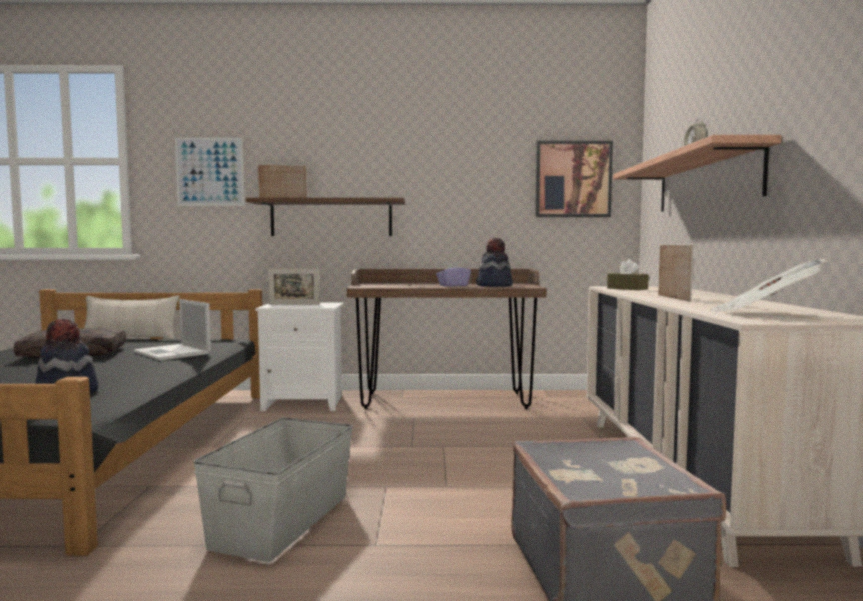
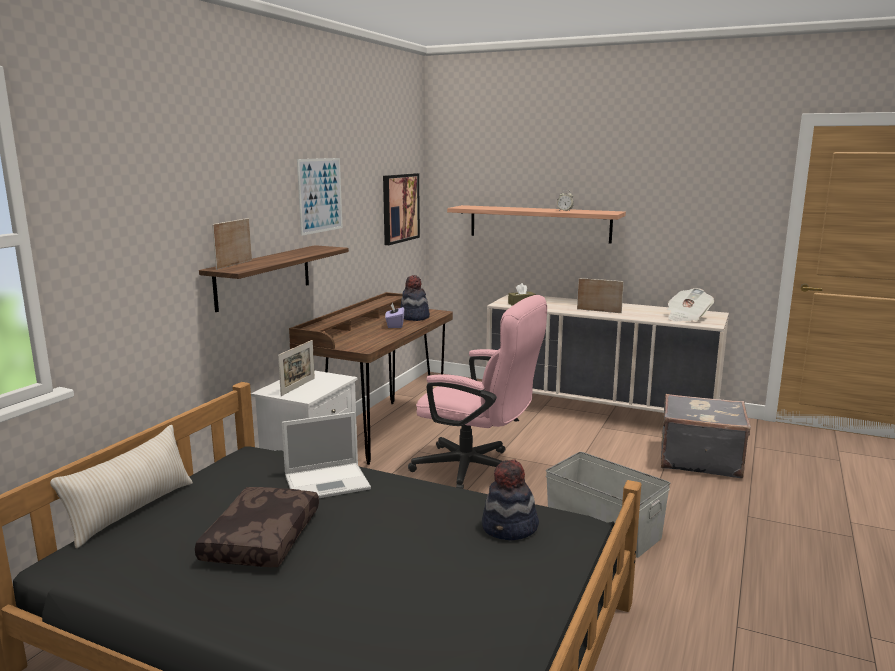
camera: 65 degrees left, 10 degrees up
picture [175,137,244,206] -> picture moved to [297,158,343,236]
none -> pink office chair [408,295,547,489]

